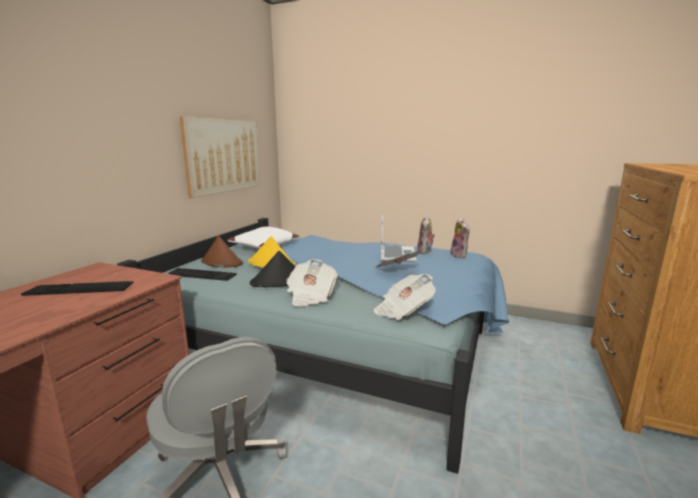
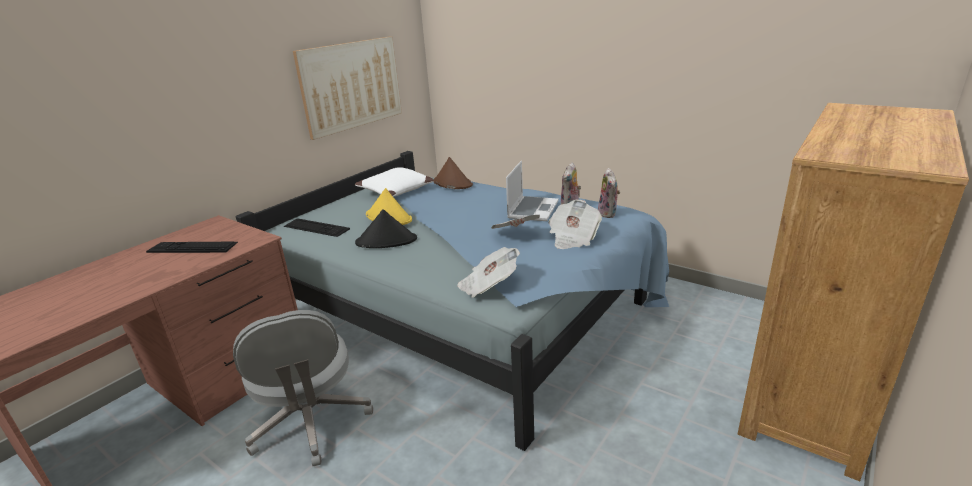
camera: 15 degrees right, 10 degrees up
brown hat [201,236,243,268] -> brown hat moved to [433,157,473,189]
newspaper [286,259,338,307] -> newspaper moved to [549,200,602,249]

